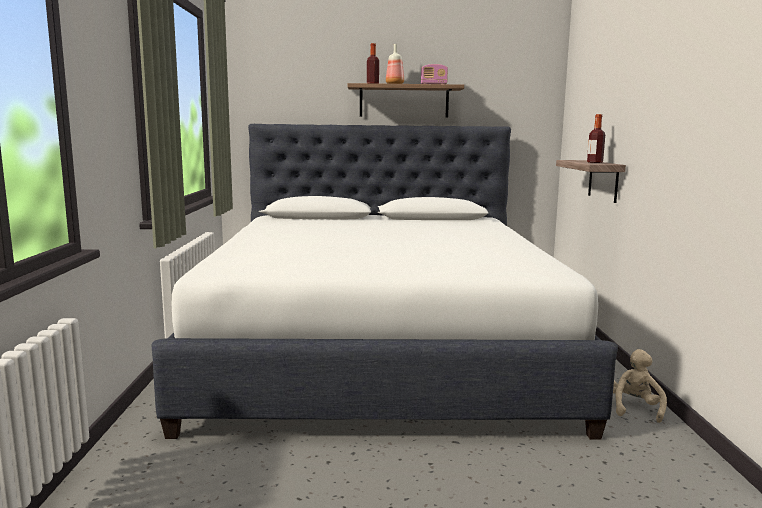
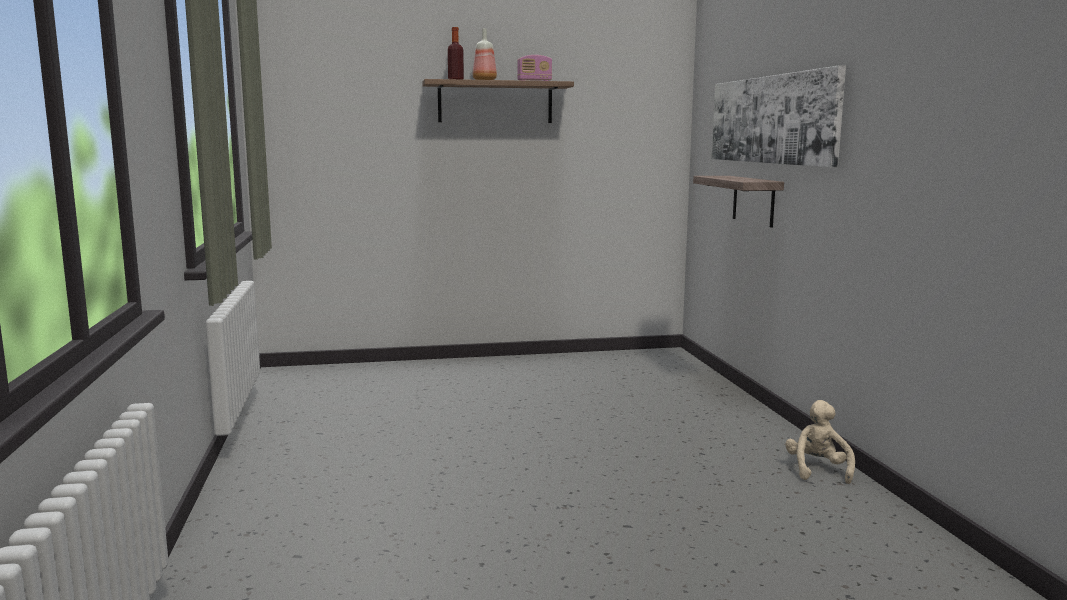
camera: 10 degrees left, 0 degrees up
white bed [152,124,618,440] -> none
bottle [587,114,605,163] -> none
none -> picture [712,65,846,167]

